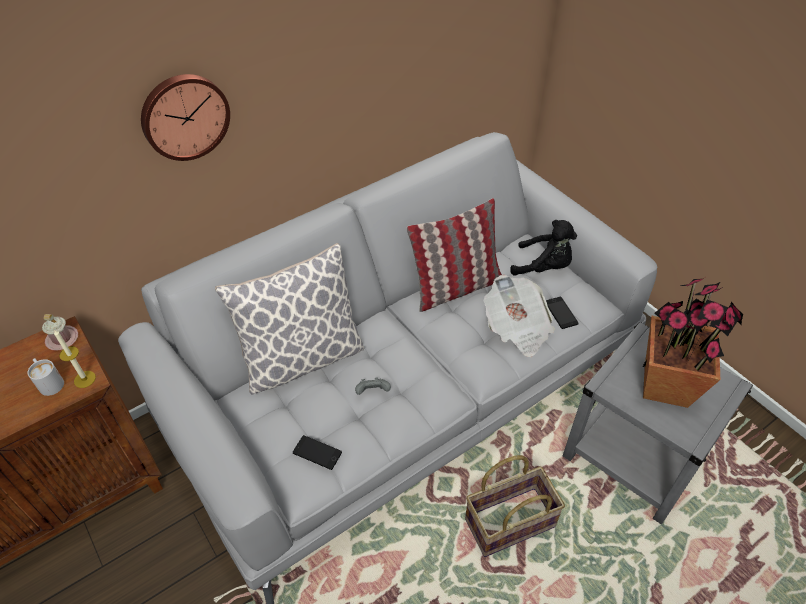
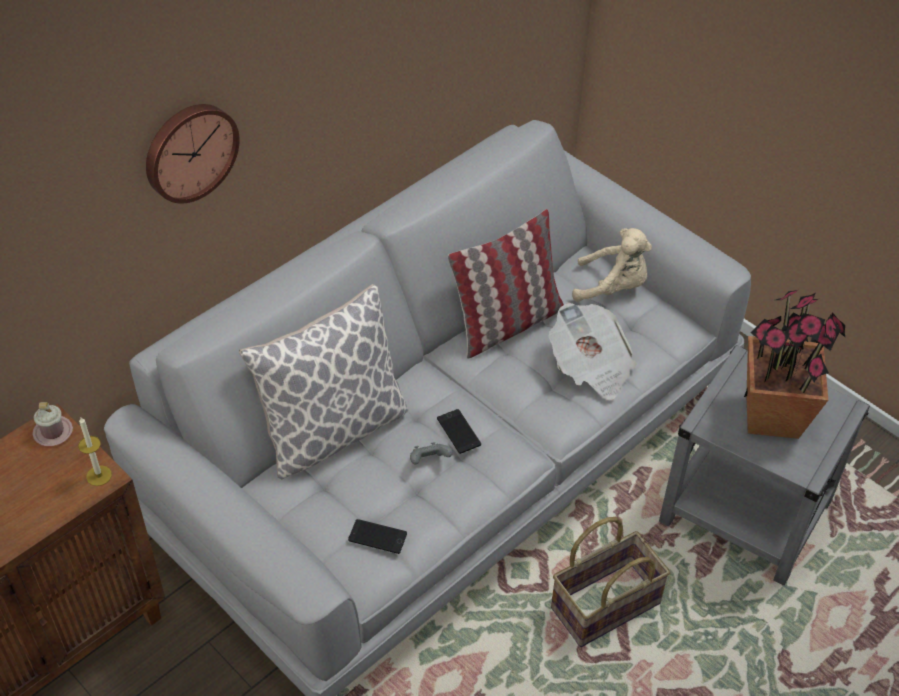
camera: 10 degrees left, 0 degrees up
white mug [27,358,64,396] -> none
black plush toy [510,220,577,275] -> beige plush toy [572,228,652,302]
phone [546,297,579,329] -> phone moved to [437,409,481,454]

